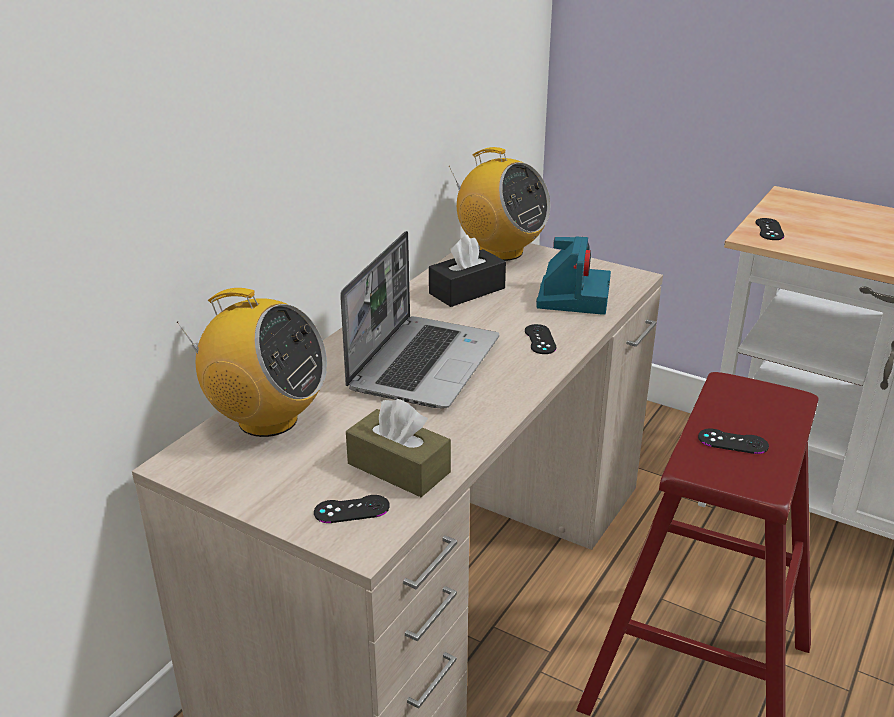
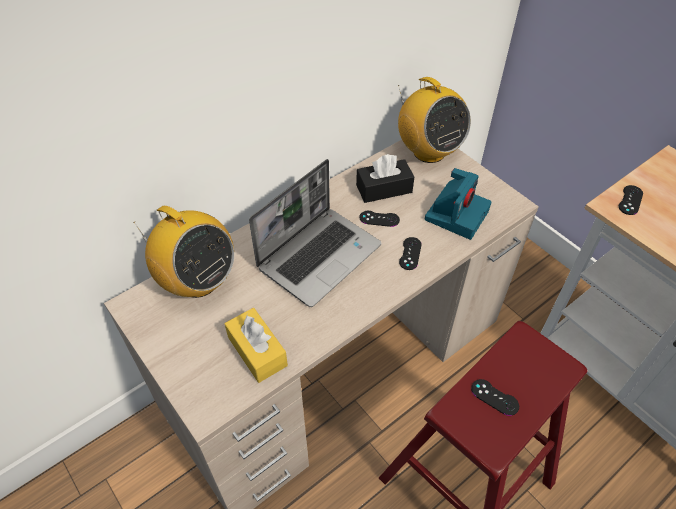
camera: 20 degrees right, 20 degrees up
black game controller [314,495,390,523] -> black game controller moved to [359,211,400,227]
brown tissue box [346,399,451,497] -> yellow tissue box [225,308,288,383]

